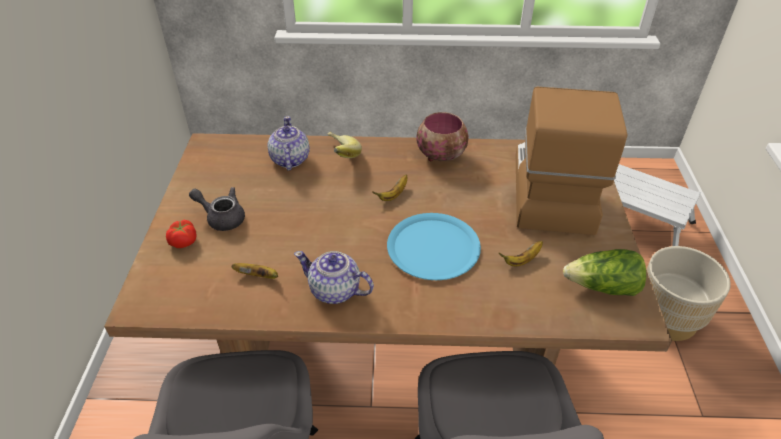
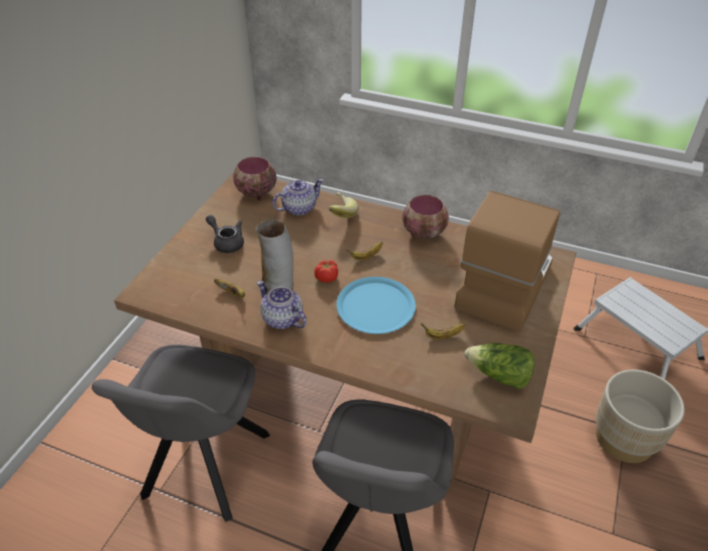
camera: 20 degrees right, 0 degrees up
tomato [166,220,197,248] -> tomato moved to [314,260,338,283]
teapot [267,116,310,171] -> teapot turned 45 degrees clockwise [272,178,324,215]
none -> bowl [233,157,277,200]
none -> vase [256,219,293,291]

